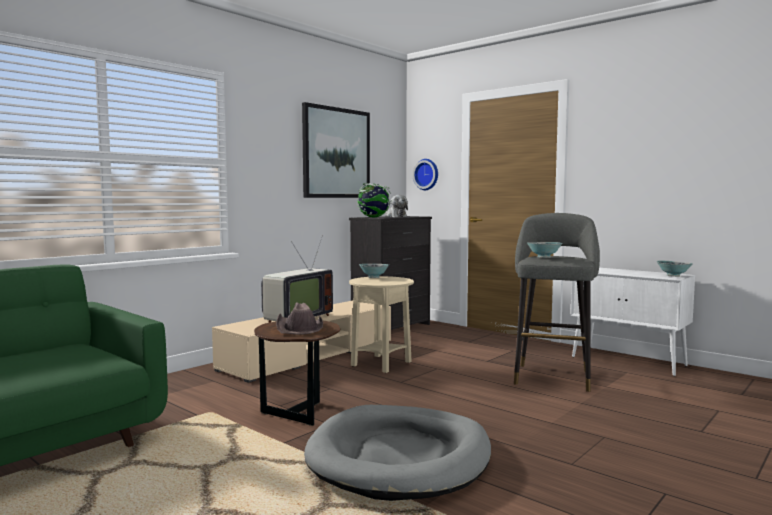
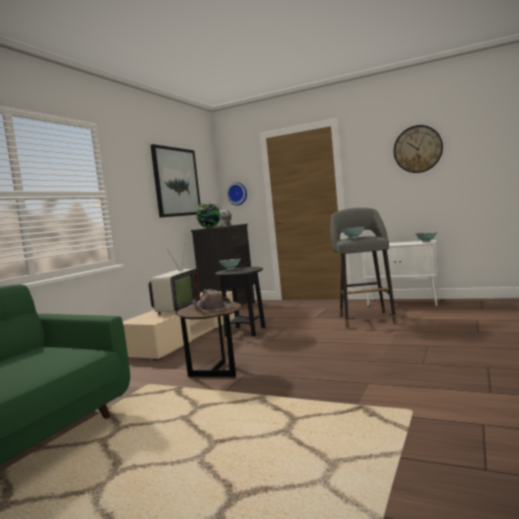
camera: 15 degrees left, 0 degrees up
grey dog bed [304,405,491,501] -> none
beige side table [349,276,414,373] -> black side table [215,267,266,337]
none -> wall clock [394,125,443,173]

